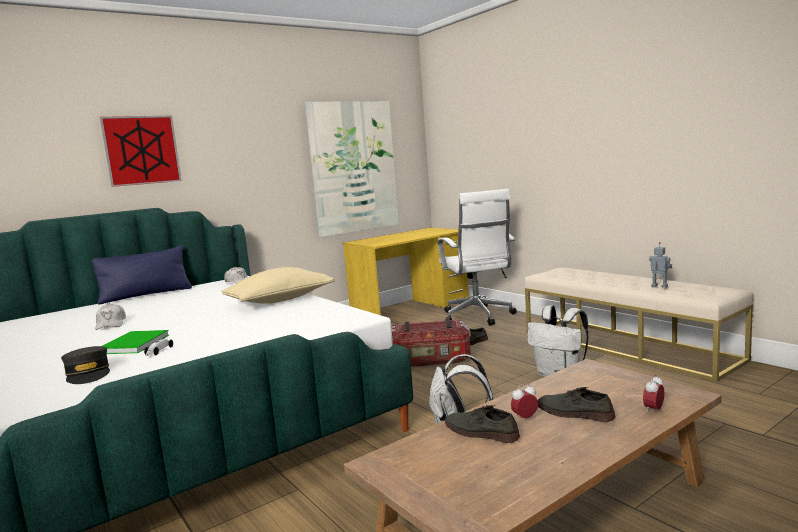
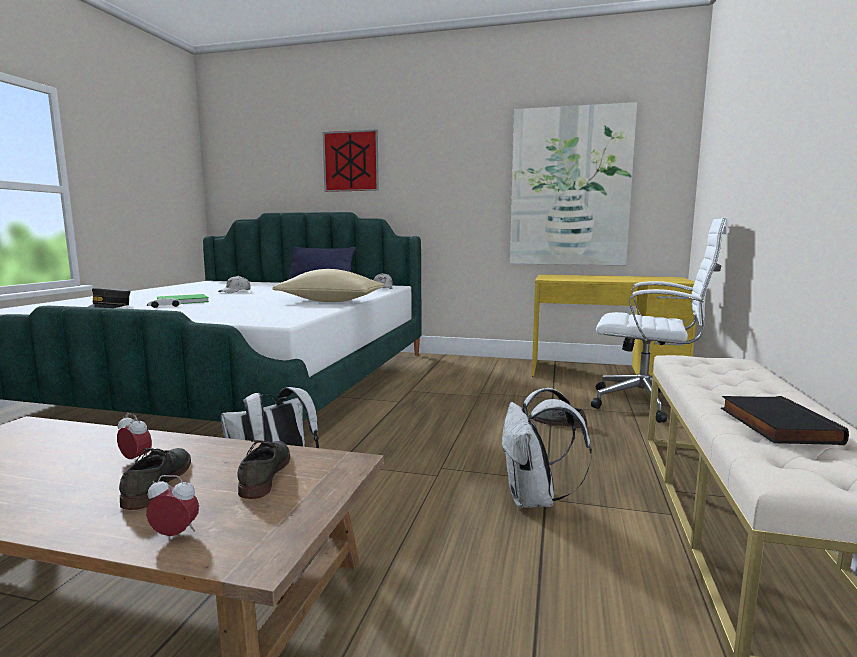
camera: 50 degrees right, 0 degrees up
storage box [391,319,471,367] -> none
white office chair [438,189,517,326] -> white office chair turned 105 degrees counterclockwise [591,217,729,423]
grey shoe [445,405,520,443] -> grey shoe moved to [237,440,290,499]
toy robot [649,242,672,288] -> black book [721,396,849,445]

